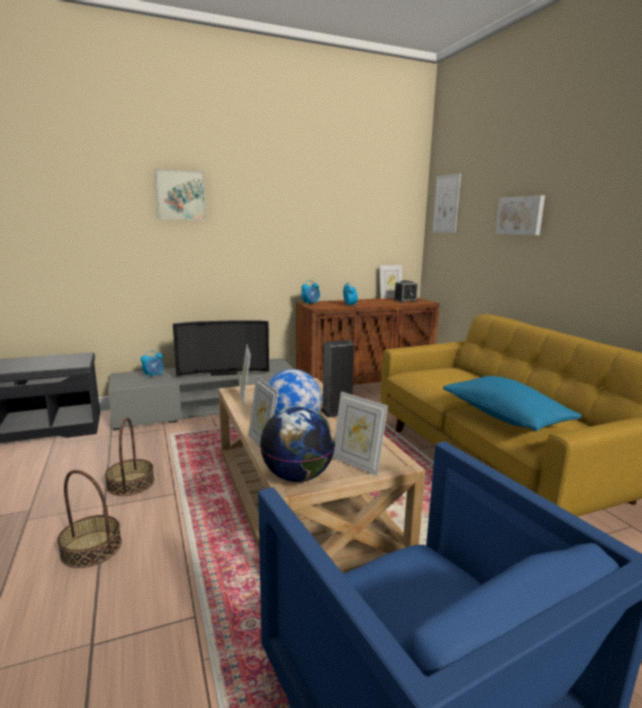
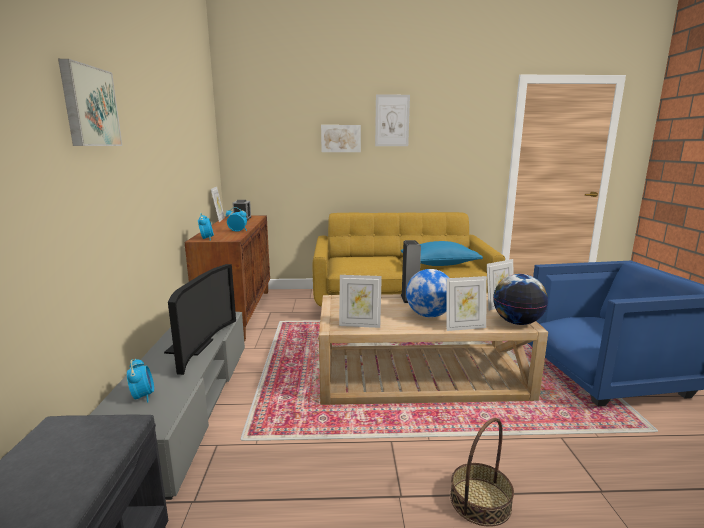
camera: 70 degrees left, 0 degrees up
basket [105,418,154,496] -> none
picture [432,173,461,233] -> picture moved to [375,95,410,146]

